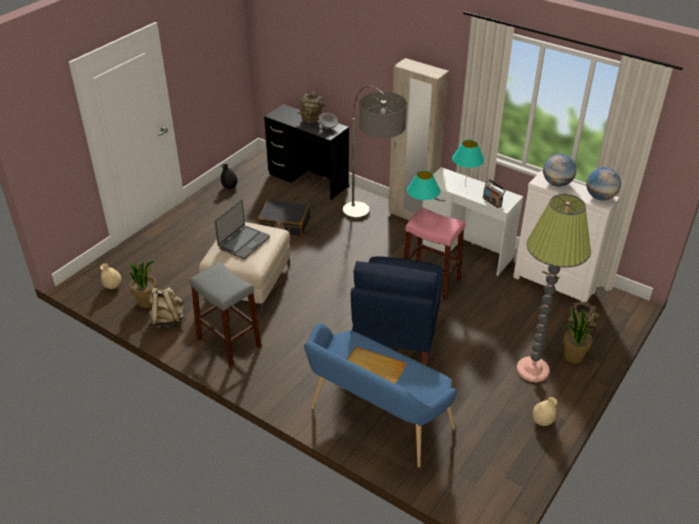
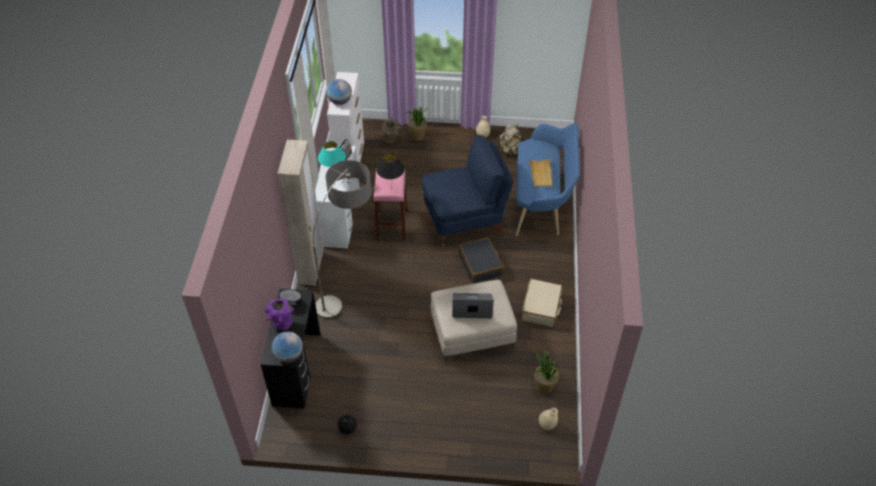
camera: 120 degrees left, 10 degrees up
beige backpack [149,287,185,328] -> beige backpack moved to [499,124,525,155]
grey stool [190,262,262,366] -> beige suitcase [521,279,563,327]
black suitcase [258,199,310,237] -> black suitcase moved to [459,237,504,284]
brown vase [298,92,325,123] -> purple vase [264,298,294,330]
turquoise table lamp [407,170,440,219] -> black table lamp [376,153,404,190]
floor lamp [517,194,591,382] -> none
globe [586,167,621,200] -> globe moved to [272,331,303,363]

